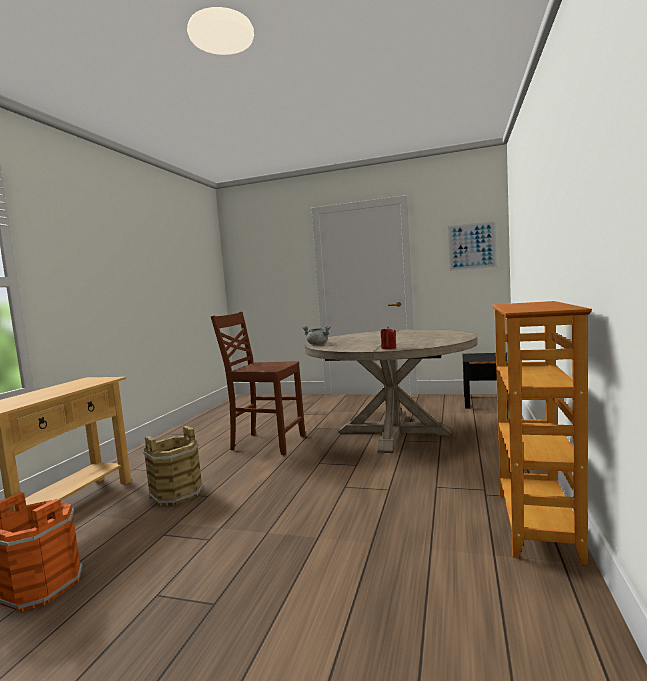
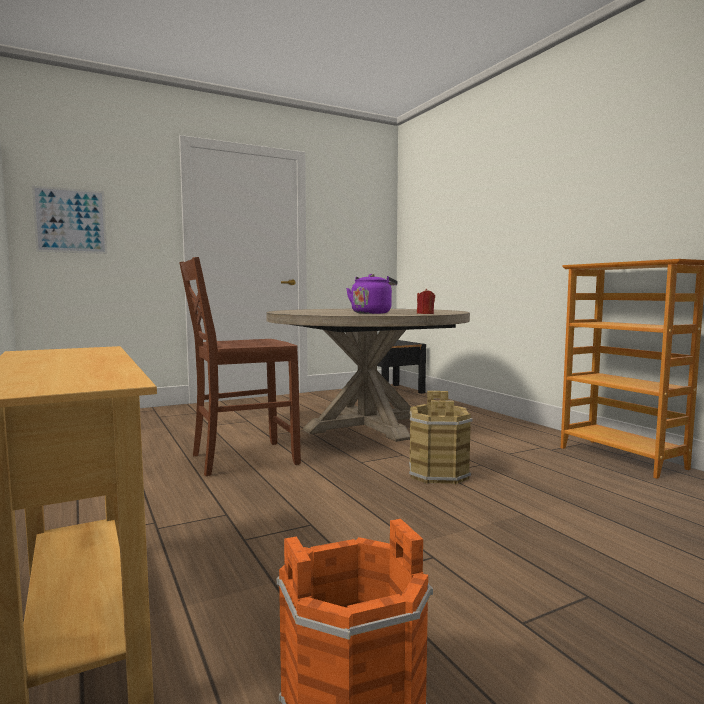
camera: 45 degrees left, 0 degrees up
brown bucket [143,426,204,506] -> brown bucket moved to [409,391,473,484]
grey cooking pot [302,326,331,345] -> none
picture [448,221,497,271] -> picture moved to [32,185,107,254]
none -> purple kettle [346,274,398,314]

